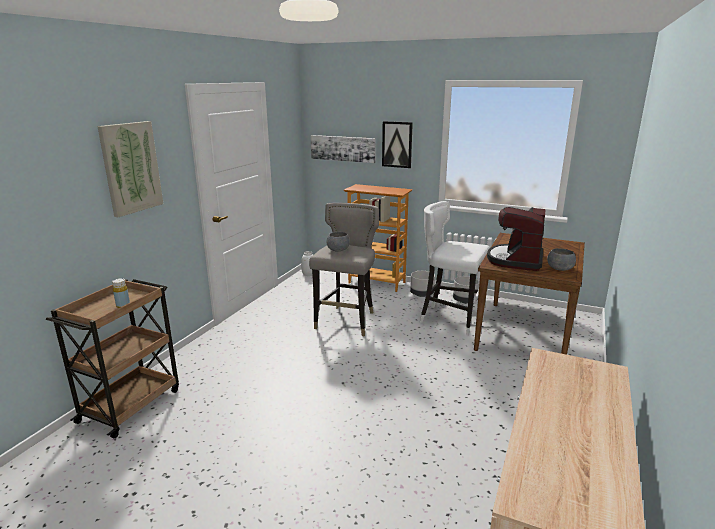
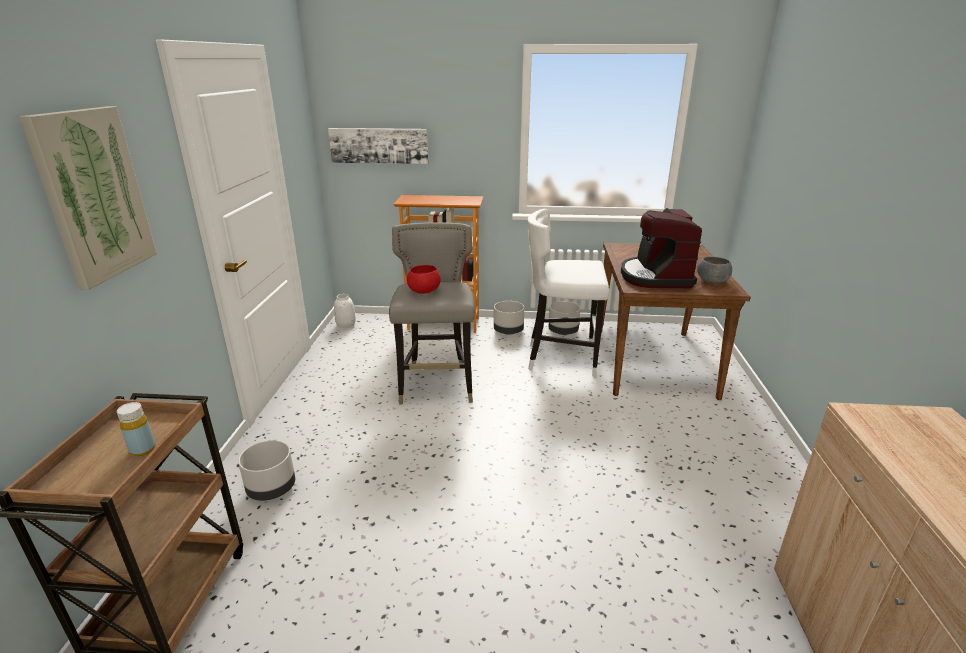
camera: 20 degrees left, 5 degrees up
grey bowl [326,232,350,251] -> red bowl [407,265,441,294]
picture [382,121,413,168] -> none
none -> grey planter [238,440,295,501]

